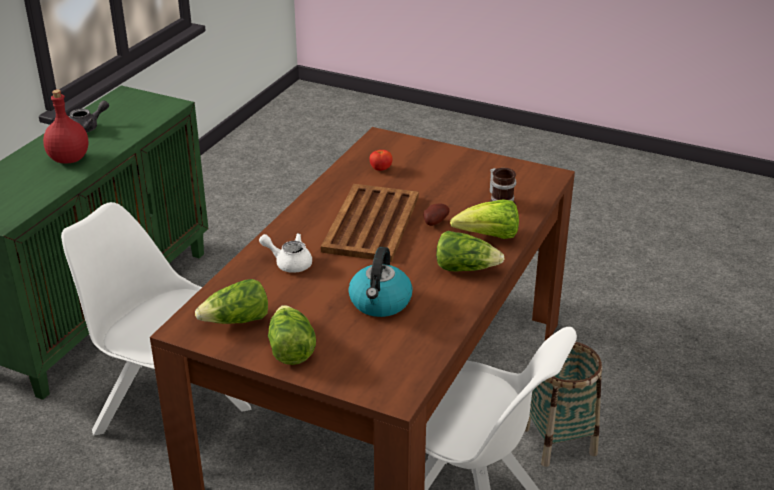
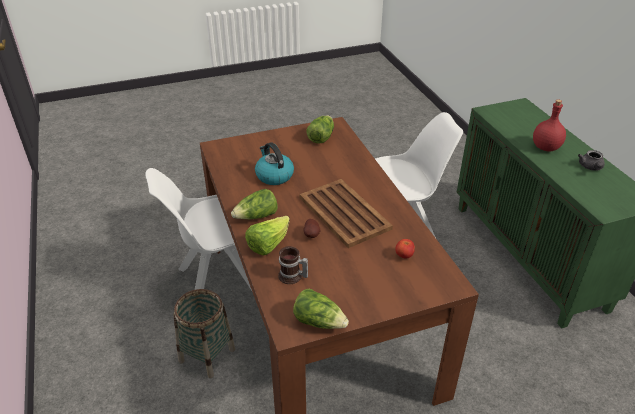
camera: 135 degrees right, 5 degrees up
white teapot [259,233,312,273] -> none
lettuce [268,305,316,365] -> lettuce moved to [293,289,349,329]

